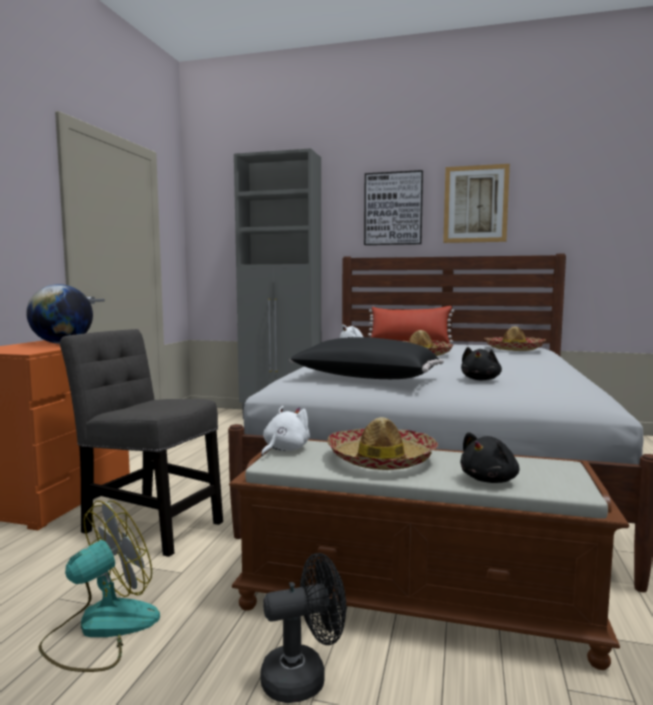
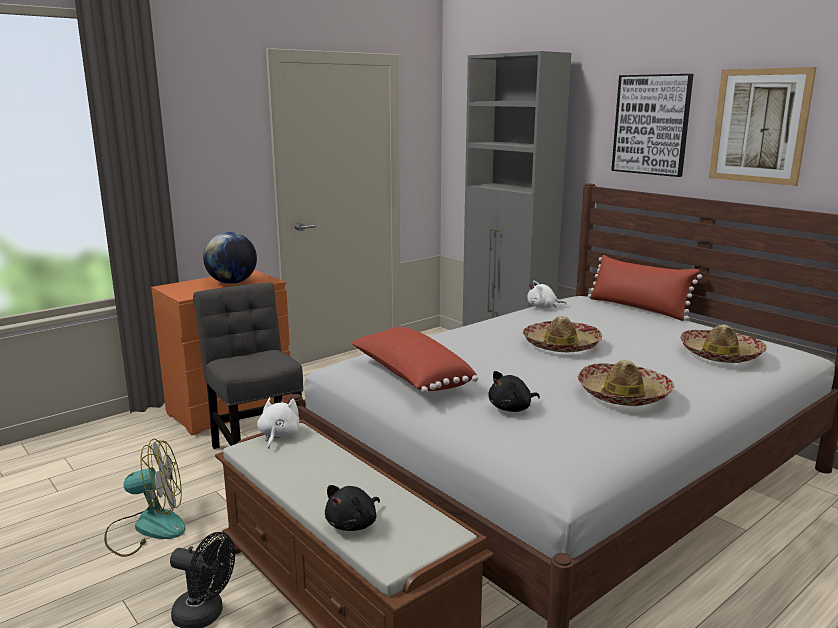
camera: 35 degrees right, 10 degrees up
white plush toy [261,406,310,457] -> white plush toy turned 60 degrees counterclockwise [257,396,299,449]
black pillow [289,337,444,379] -> red pillow [351,327,478,393]
hat [327,417,439,470] -> hat moved to [578,360,675,406]
black plush toy [460,432,519,483] -> black plush toy turned 45 degrees counterclockwise [325,485,380,531]

